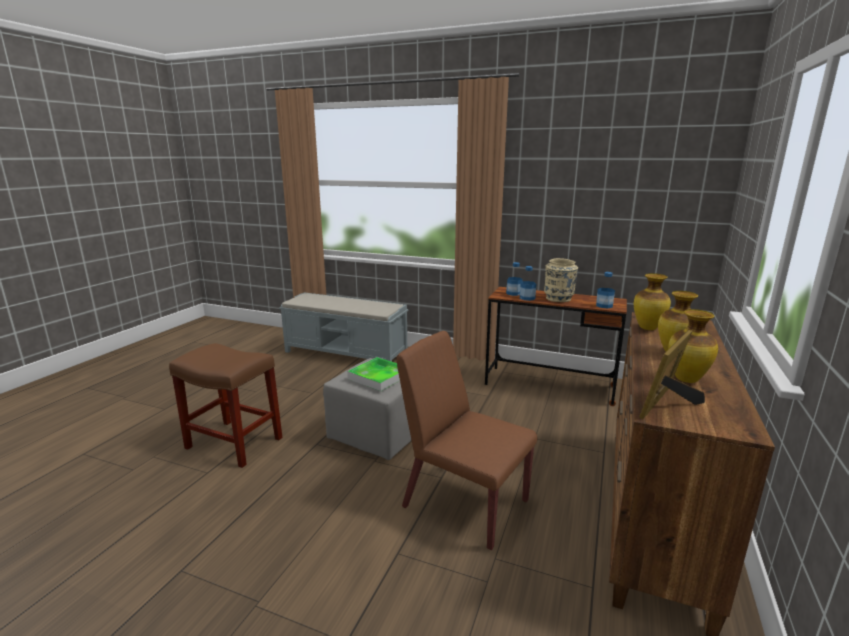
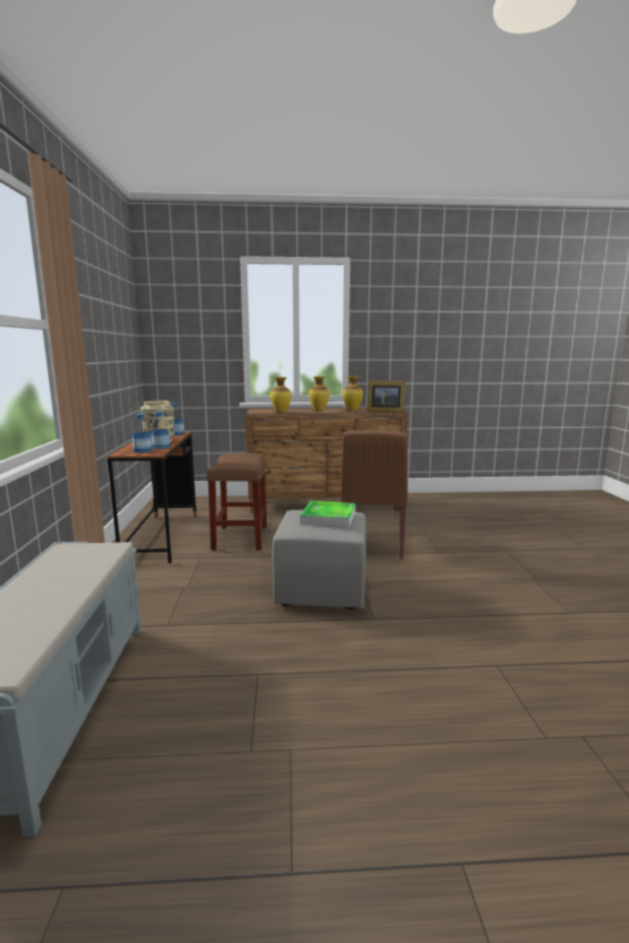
camera: 115 degrees left, 5 degrees down
brown stool [169,343,282,468] -> brown stool moved to [207,453,267,550]

